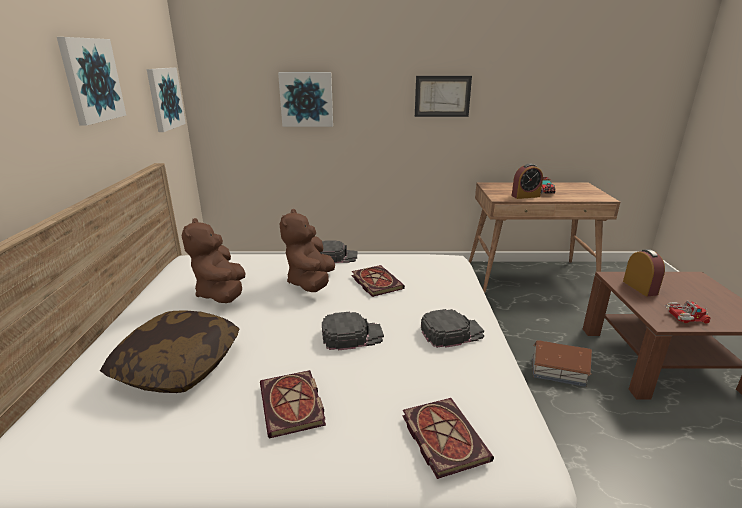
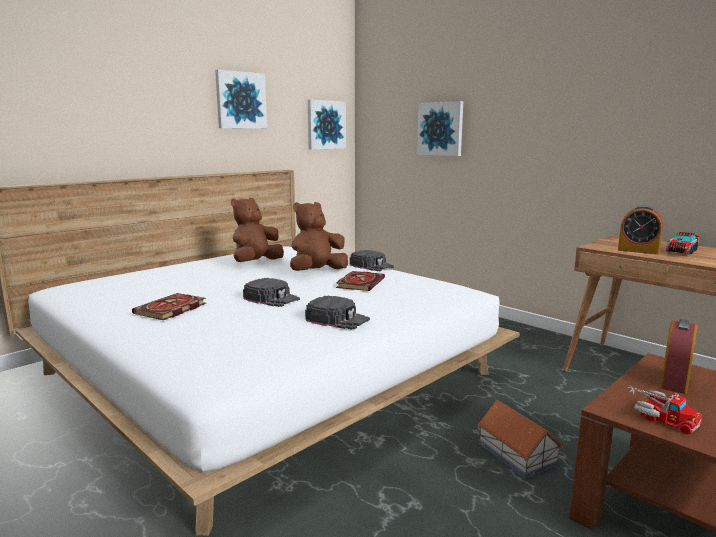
camera: 45 degrees right, 10 degrees down
pillow [100,310,239,393] -> none
book [402,398,494,479] -> none
picture [415,76,472,117] -> none

